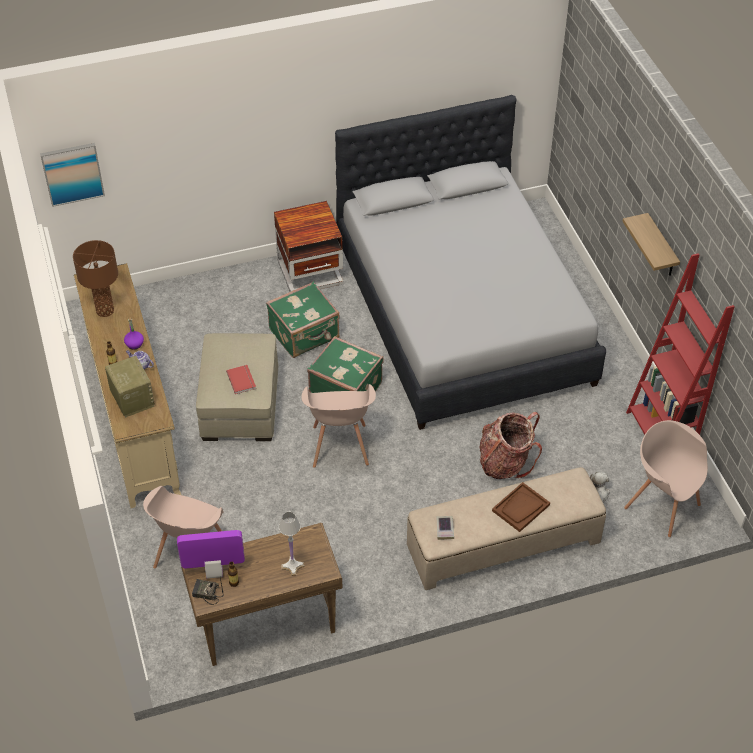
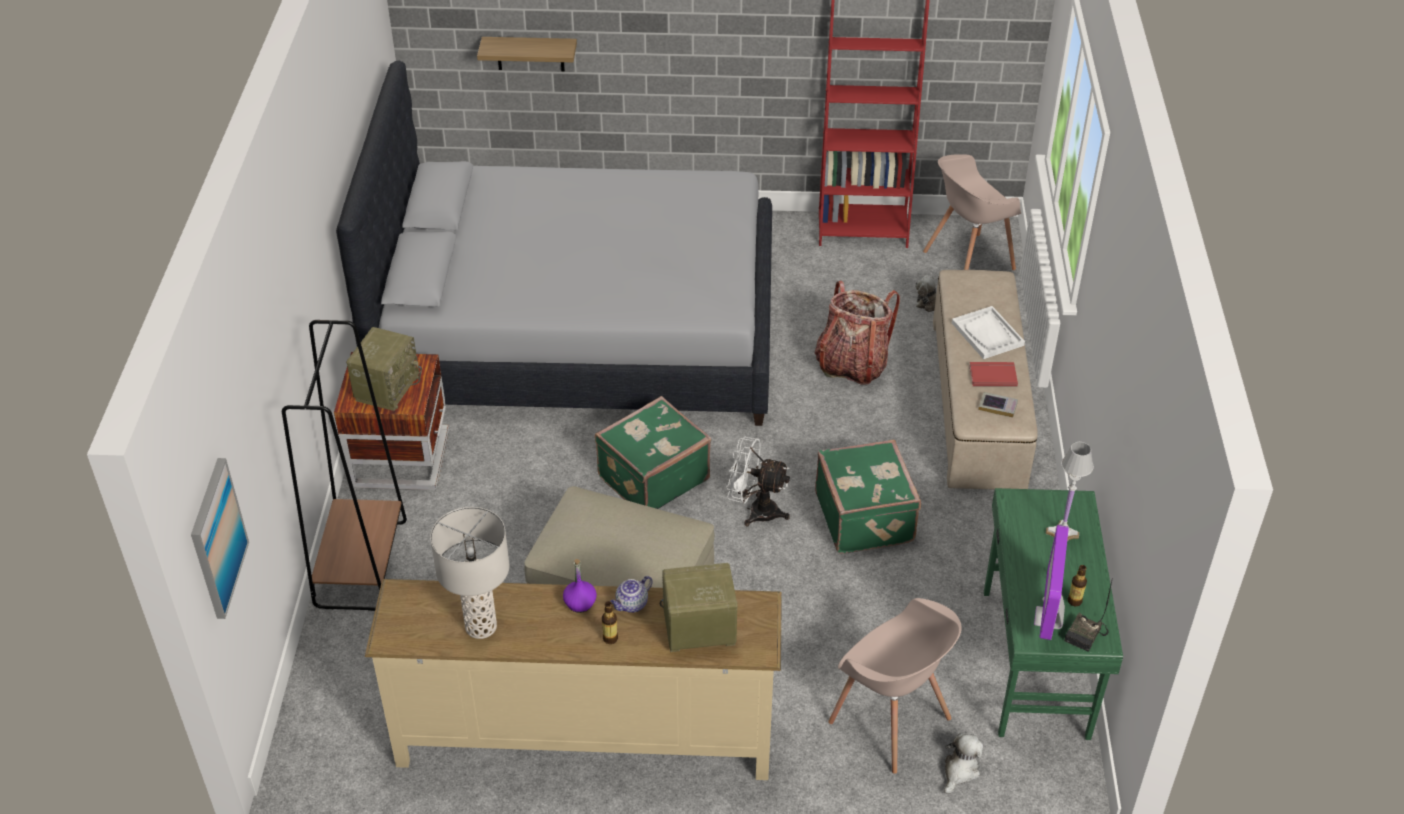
camera: 70 degrees left, 5 degrees down
brown table lamp [73,240,118,317] -> white table lamp [430,507,509,639]
brown console table [181,523,342,666] -> green console table [984,488,1123,740]
red book [226,365,256,394] -> red book moved to [969,362,1018,387]
green suitcase [266,282,339,358] -> green suitcase moved to [815,440,921,554]
beige chair [301,384,376,468] -> white fan [726,437,790,526]
brown tray [492,482,550,532] -> white tray [952,306,1025,359]
shelf [622,213,680,276] -> shelf moved to [477,37,577,72]
none -> clothes rack [282,320,407,611]
none -> radio [346,327,422,411]
none -> plush toy [944,733,983,794]

